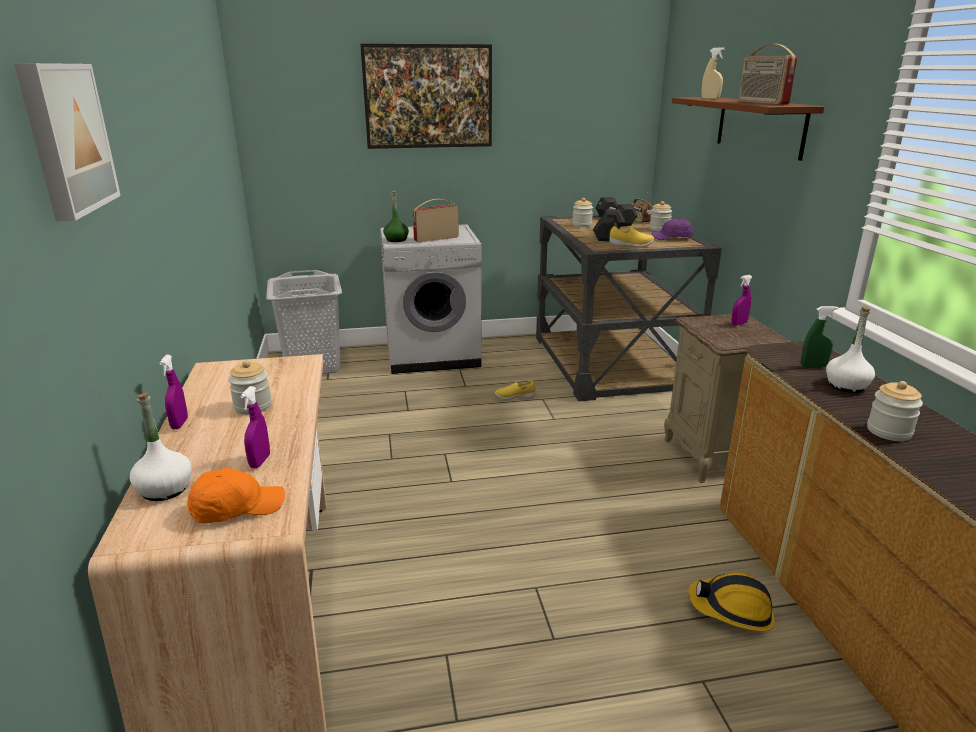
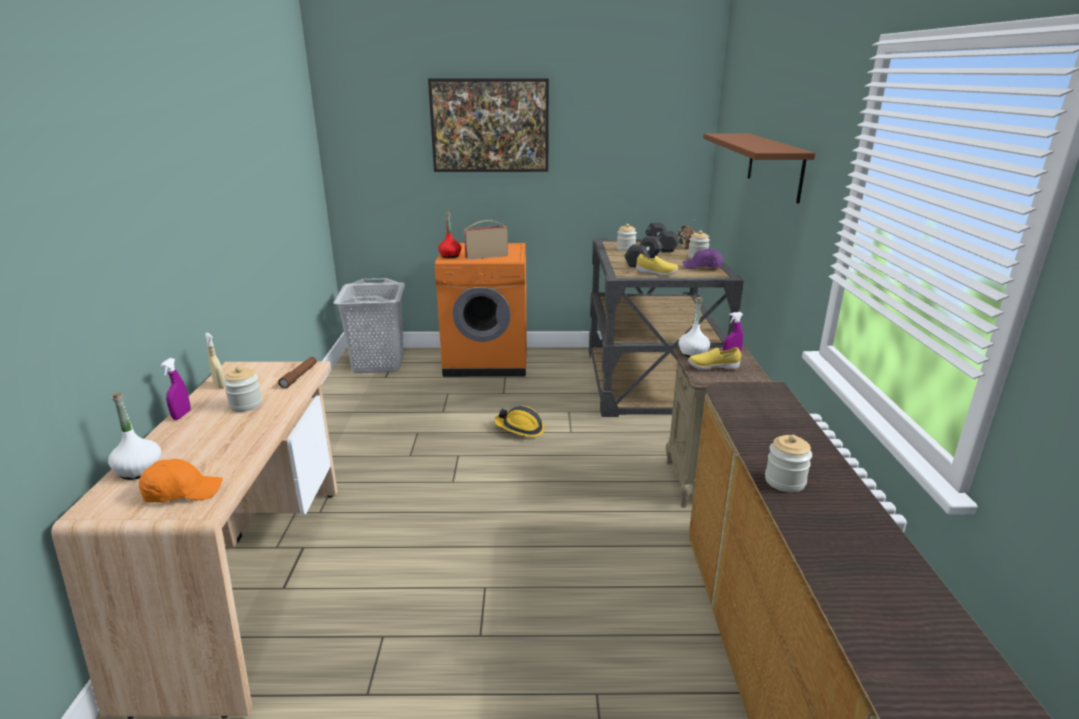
camera: 10 degrees right, 0 degrees up
picture [14,63,121,221] -> none
purple spray bottle [240,386,270,468] -> none
white washing machine [380,224,482,374] -> orange washing machine [434,243,527,377]
green bottle [383,191,409,242] -> red bottle [438,212,461,258]
yellow shoe [495,380,535,400] -> yellow shoe moved to [688,347,741,370]
hard hat [689,573,775,631] -> hard hat moved to [494,406,545,437]
beige spray bottle [702,47,725,99] -> beige spray bottle moved to [205,333,225,388]
radio [738,44,797,105] -> none
green spray bottle [801,306,838,368] -> none
white bottle [826,306,875,393] -> white bottle moved to [678,297,710,357]
none -> brown flashlight [278,357,317,389]

